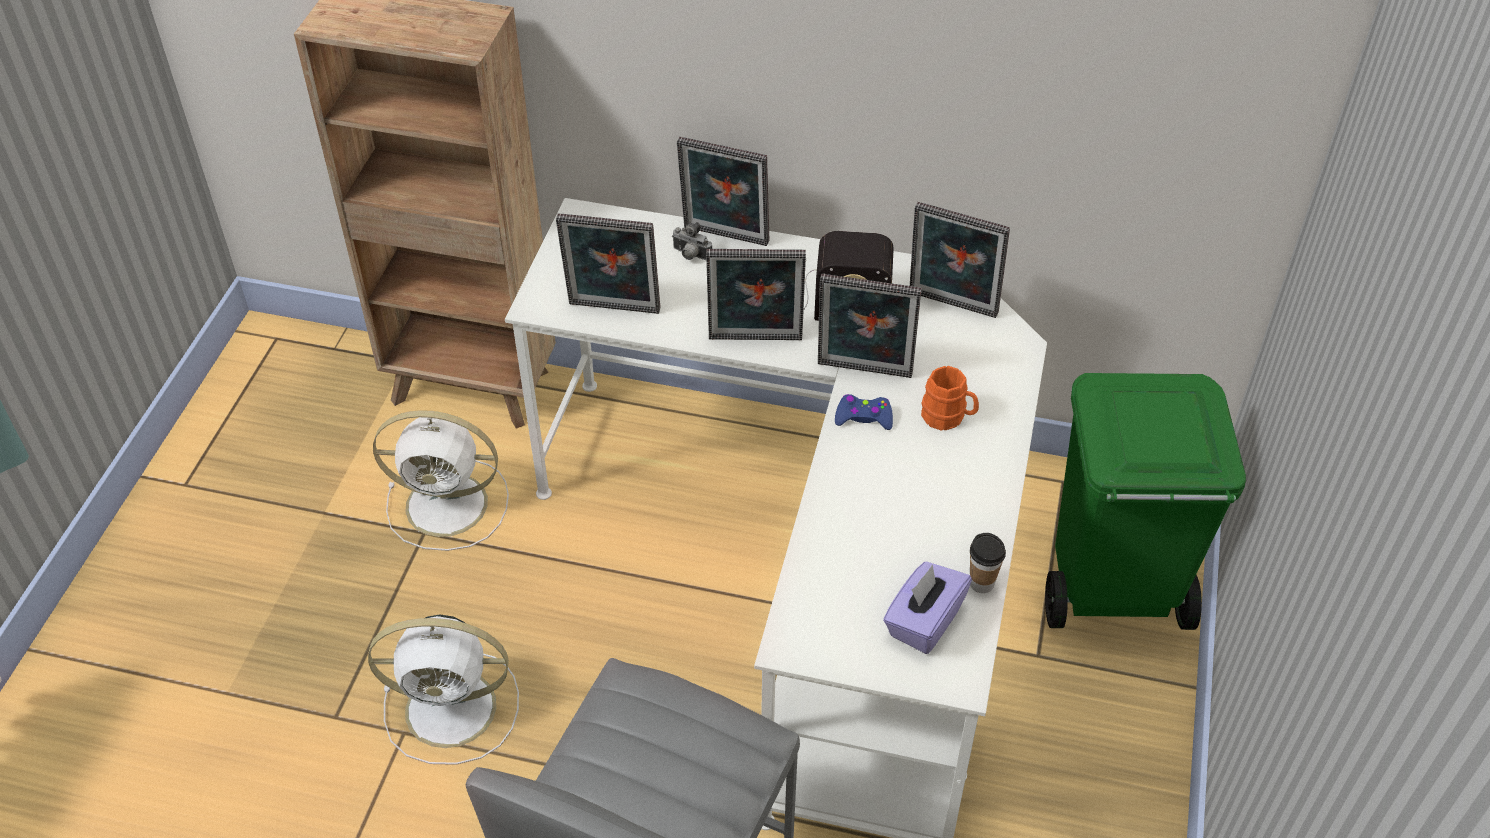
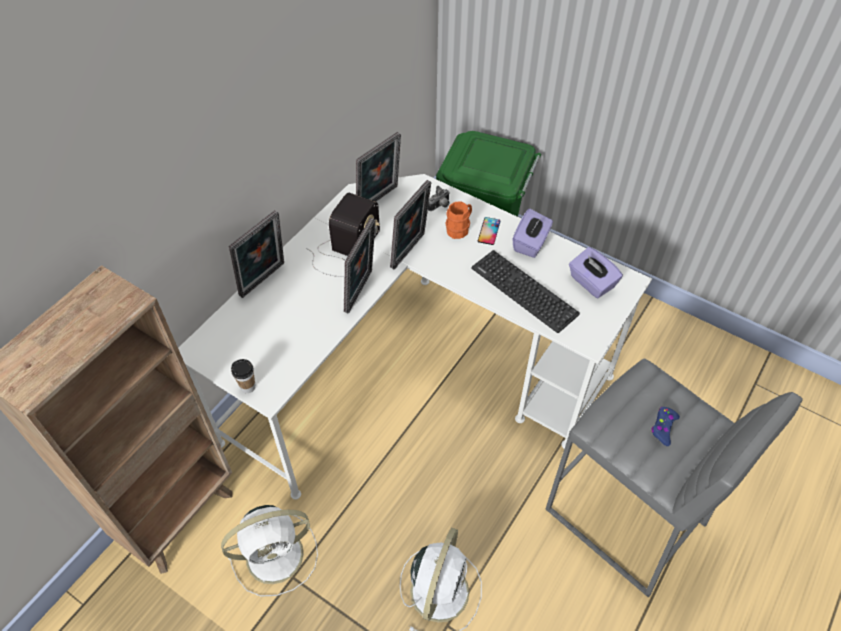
camera: 70 degrees left, 5 degrees up
white fan [373,410,509,551] -> white fan turned 45 degrees clockwise [221,505,318,597]
picture frame [556,214,660,314] -> none
camera [672,222,712,260] -> camera moved to [428,186,450,211]
blue game controller [835,394,893,430] -> blue game controller moved to [652,407,680,446]
cup [970,533,1006,593] -> cup moved to [231,359,256,393]
none -> keyboard [471,250,580,333]
none -> phone [478,217,500,245]
none -> purple tissue box [512,209,553,258]

